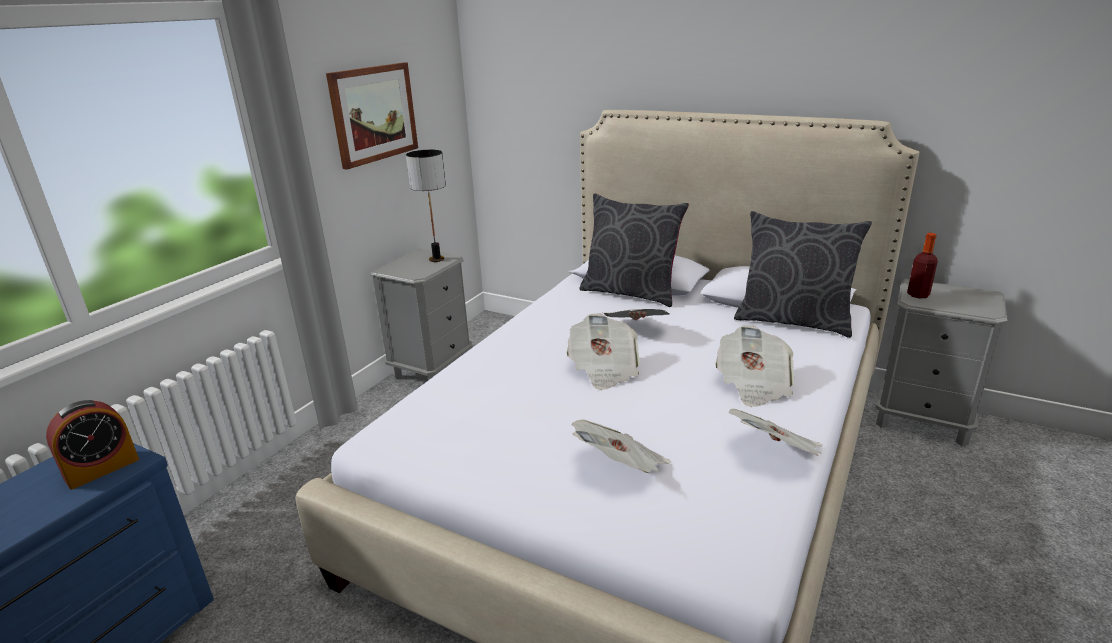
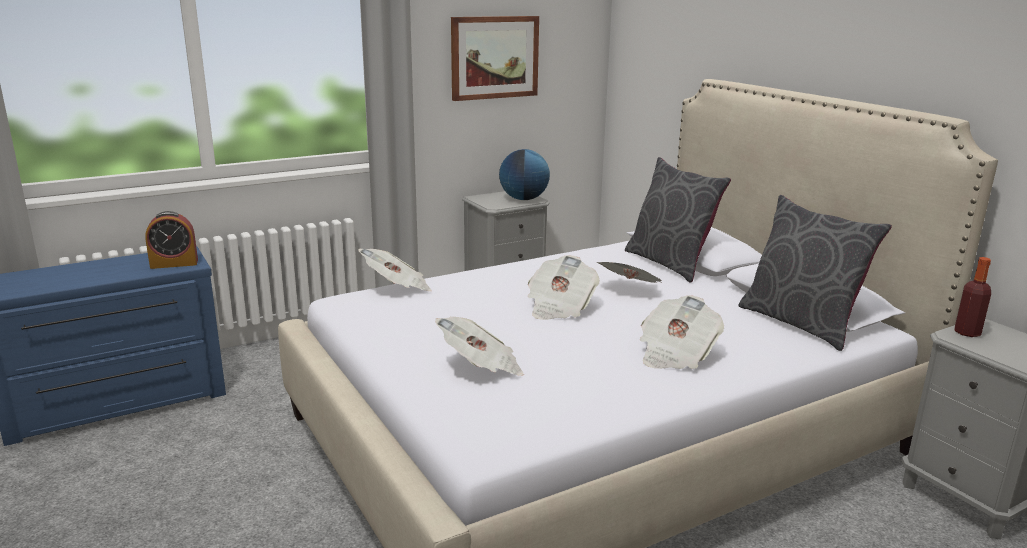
camera: 30 degrees right, 5 degrees down
table lamp [406,150,446,262] -> globe [499,149,550,200]
newspaper [729,409,823,456] -> newspaper moved to [358,249,432,291]

